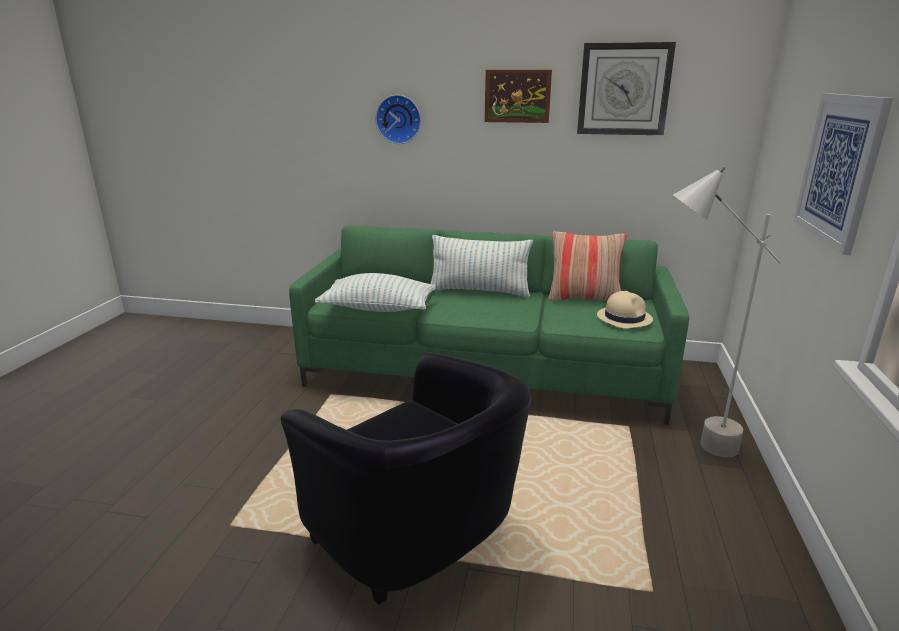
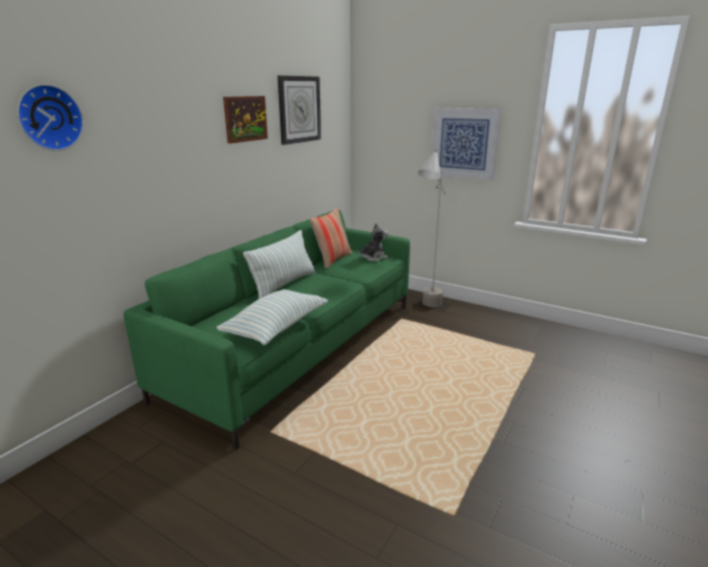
camera: 70 degrees left, 0 degrees up
black armchair [281,352,531,605] -> none
wall clock [376,95,421,144] -> wall clock moved to [17,84,84,151]
beige hat [597,291,653,329] -> plush toy [358,223,388,261]

